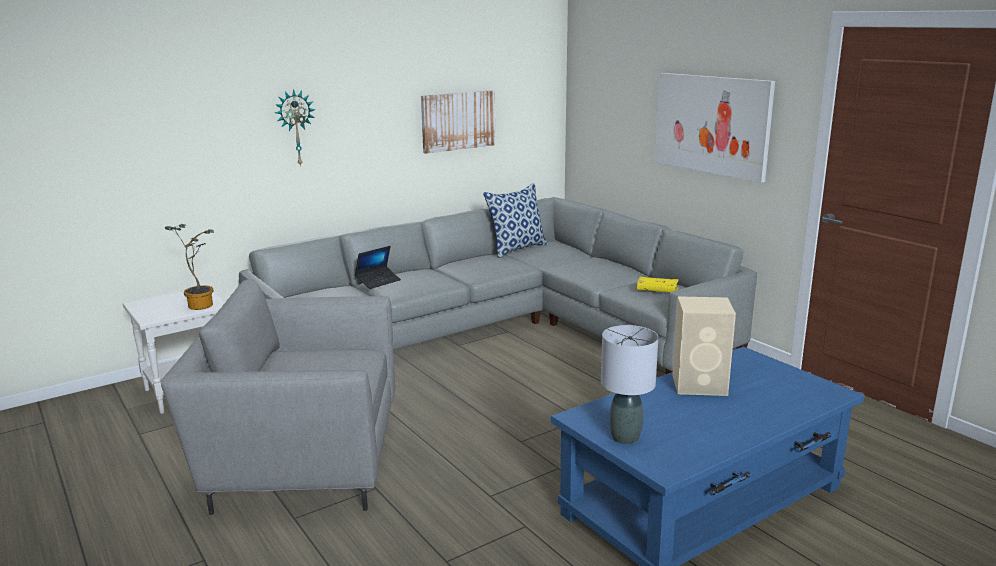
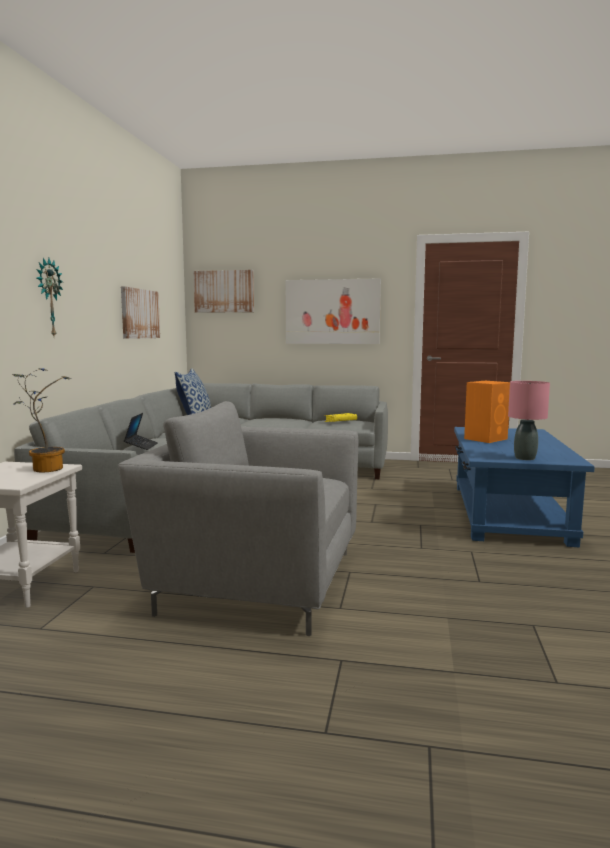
camera: 45 degrees left, 10 degrees down
grey armchair [161,279,395,515] -> grey armchair turned 60 degrees clockwise [118,401,358,636]
grey table lamp [601,325,658,444] -> pink table lamp [508,381,550,460]
beige speaker [672,296,736,396] -> orange speaker [464,381,510,443]
none -> picture [193,270,254,313]

